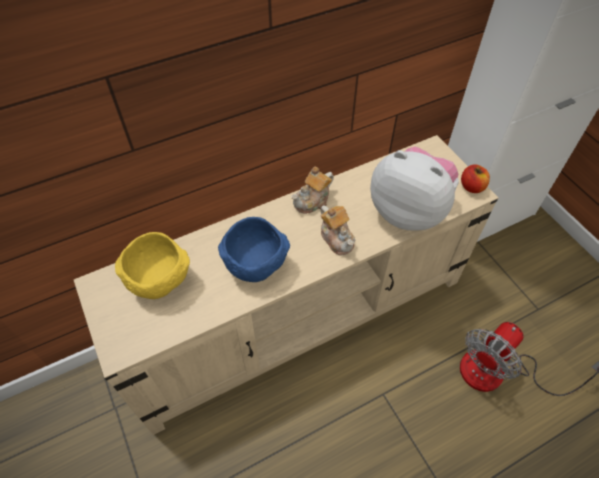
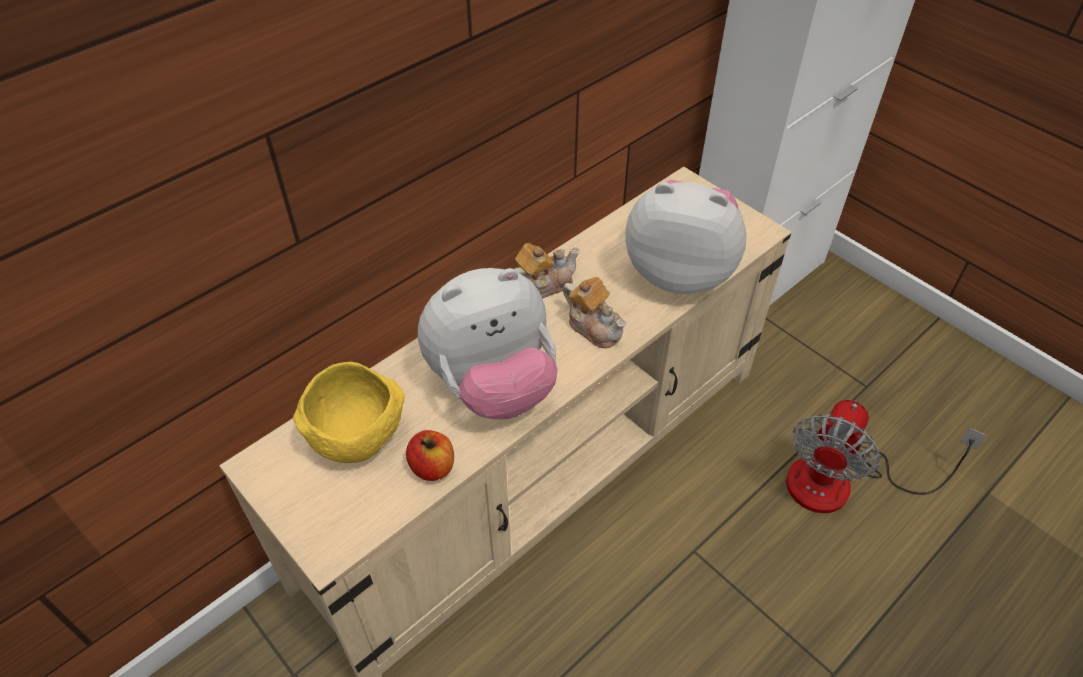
camera: 15 degrees left, 5 degrees down
blue bowl [218,217,290,282] -> plush toy [418,268,558,419]
teapot [291,167,334,214] -> teapot turned 150 degrees counterclockwise [514,243,580,299]
apple [461,164,490,193] -> apple moved to [406,430,454,481]

